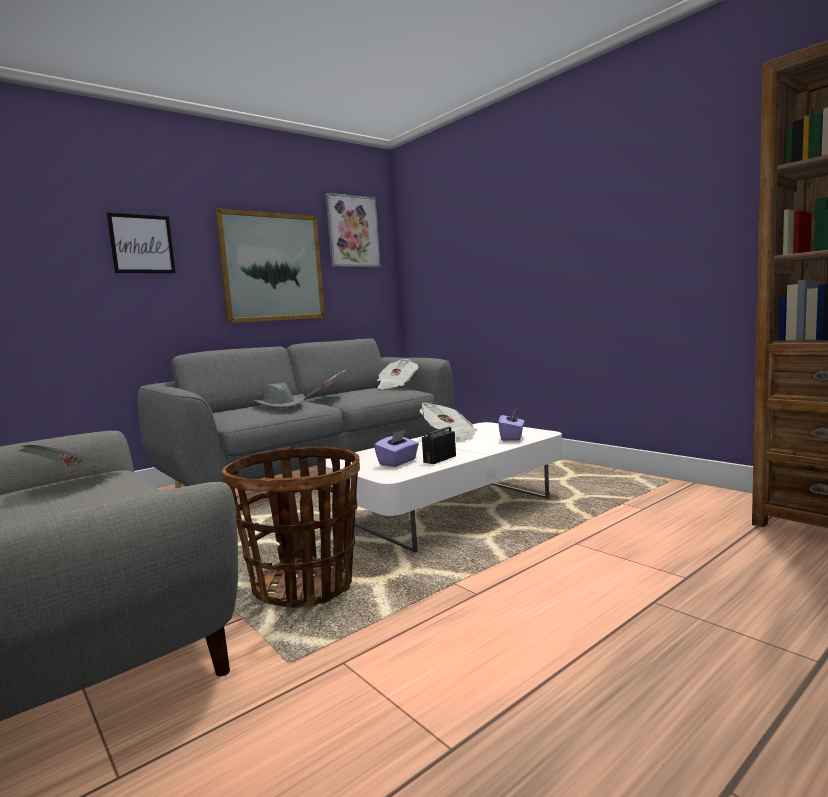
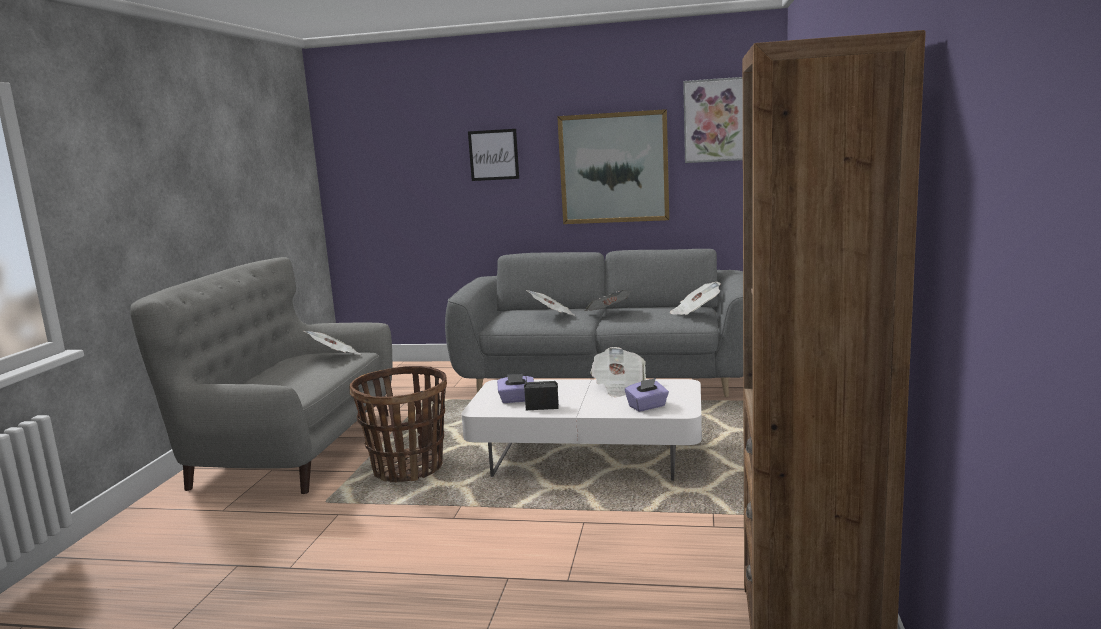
camera: 50 degrees right, 5 degrees up
grey hat [252,383,305,408] -> newspaper [526,290,576,316]

